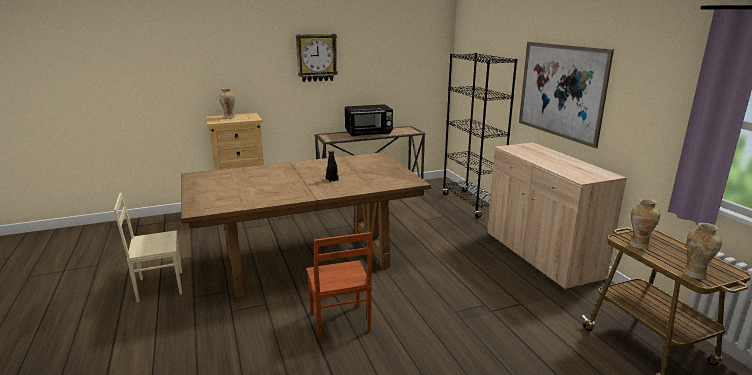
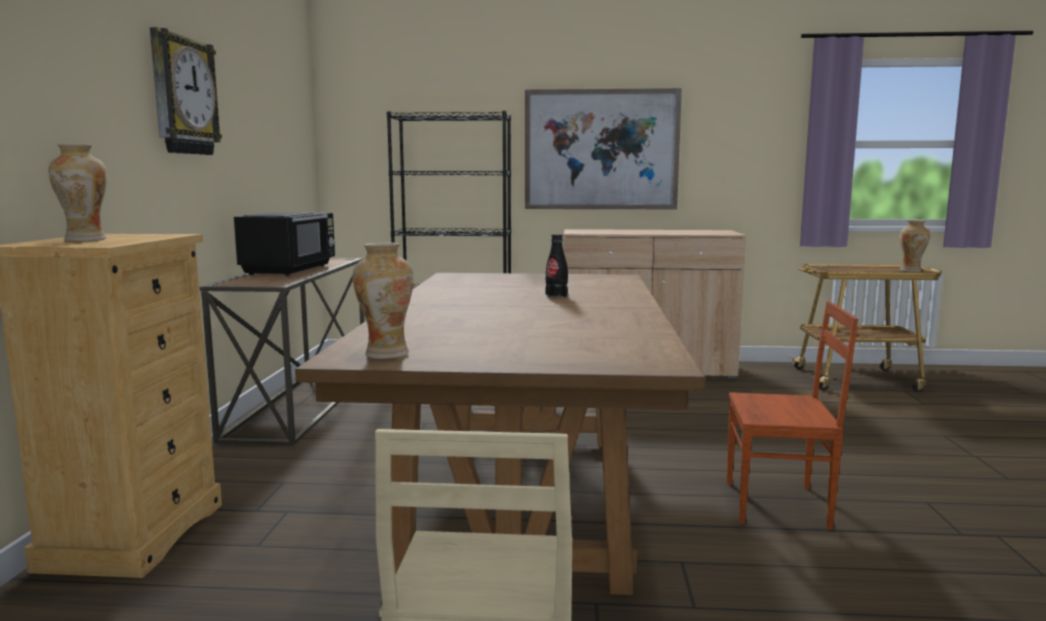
camera: 65 degrees left, 10 degrees down
vase [629,199,660,249] -> vase moved to [353,242,413,359]

